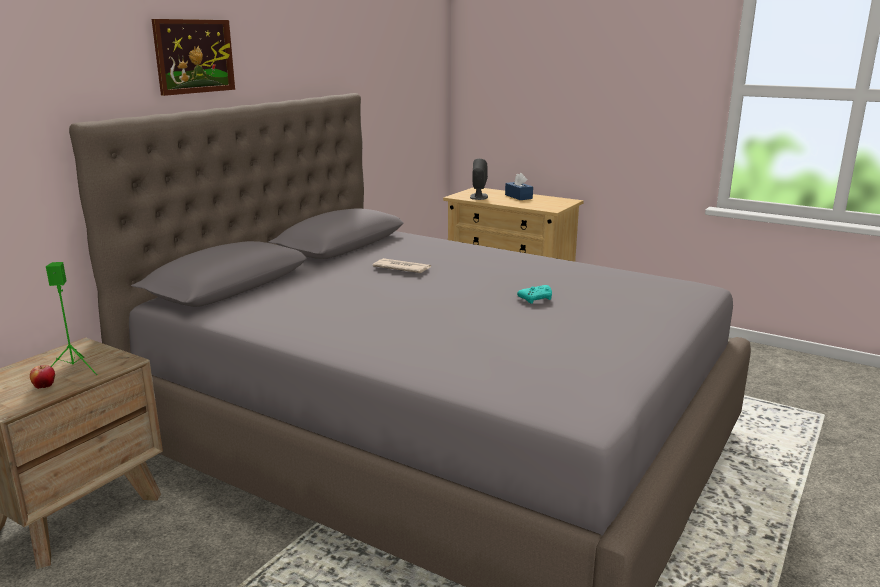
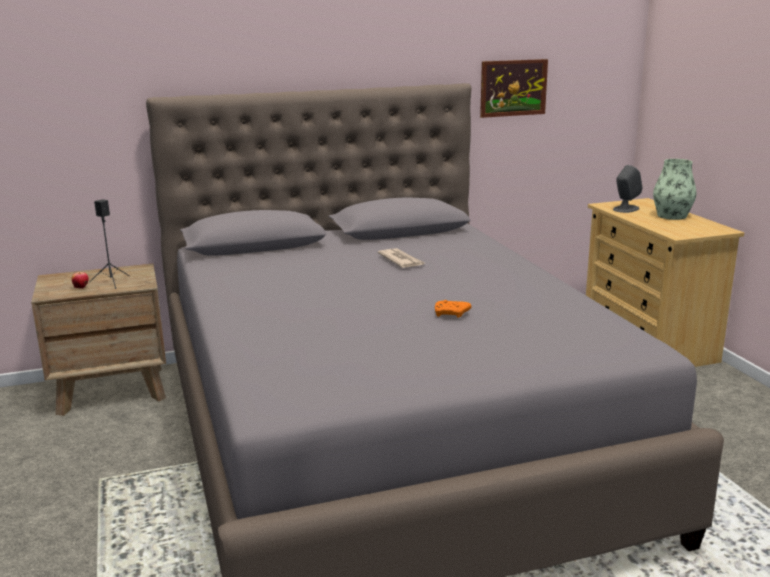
camera: 40 degrees right, 0 degrees up
green speaker [46,262,98,375] -> black speaker [89,199,130,289]
picture [152,19,235,96] -> picture moved to [480,59,548,118]
blue tissue box [505,173,533,200] -> vase [653,159,697,220]
turquoise game controller [517,285,552,304] -> orange game controller [435,300,471,318]

